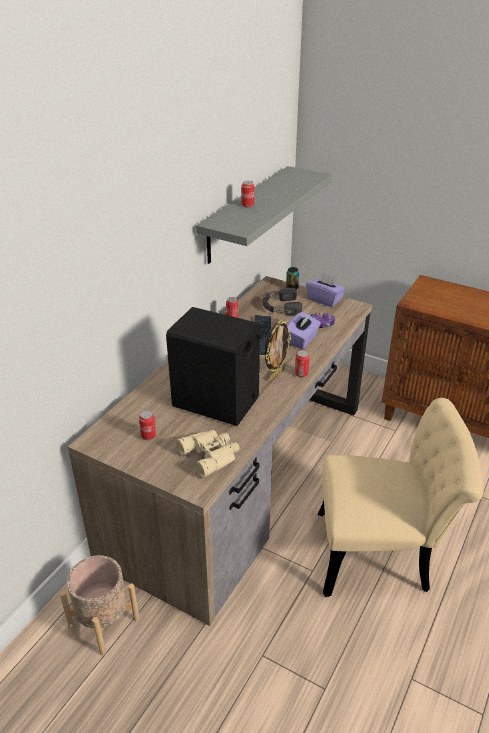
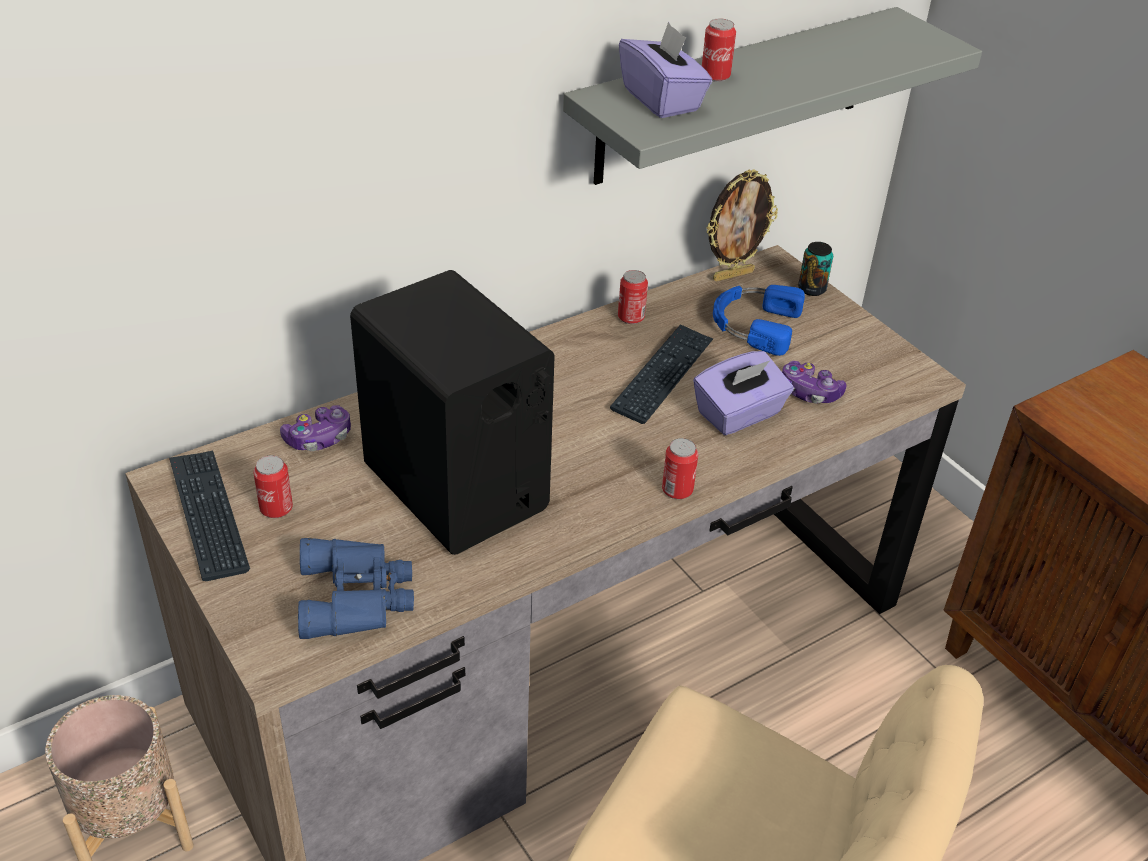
camera: 25 degrees right, 5 degrees up
beige binoculars [176,430,240,478] -> blue binoculars [298,538,414,639]
black headphones [263,288,302,315] -> blue headphones [713,285,805,356]
picture frame [265,320,291,381] -> picture frame moved to [706,169,778,282]
purple tissue box [306,273,346,307] -> purple tissue box moved to [619,22,712,118]
none -> keyboard [169,450,250,581]
none -> game controller [280,405,351,451]

